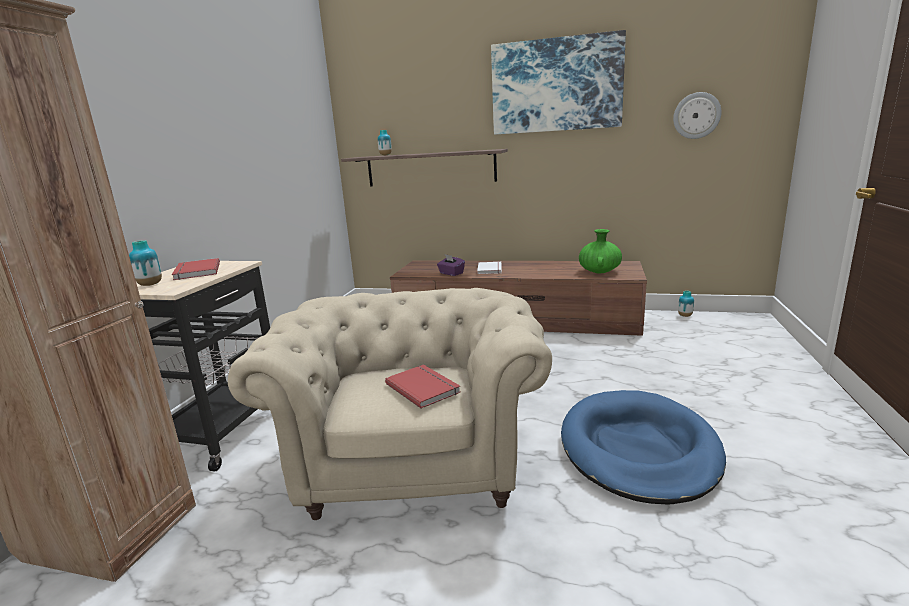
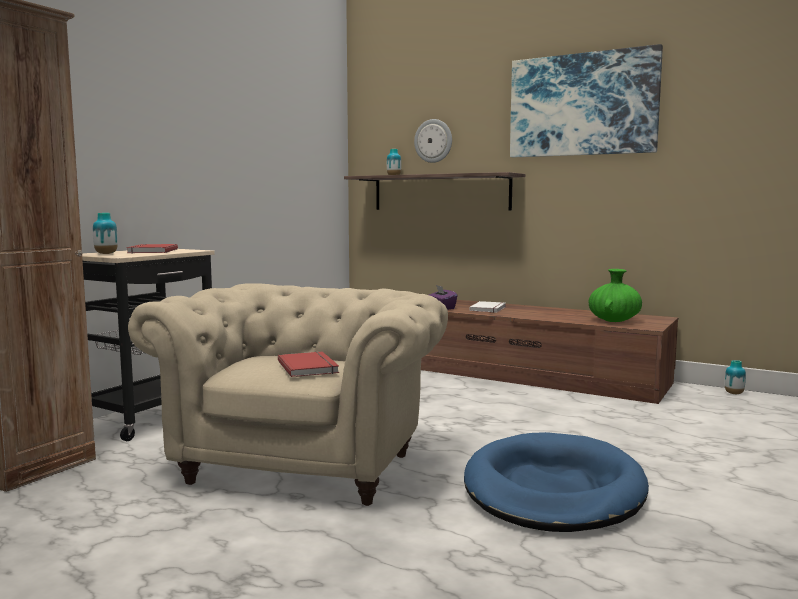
camera: 15 degrees right, 10 degrees down
wall clock [673,92,721,139] -> wall clock moved to [414,119,452,163]

